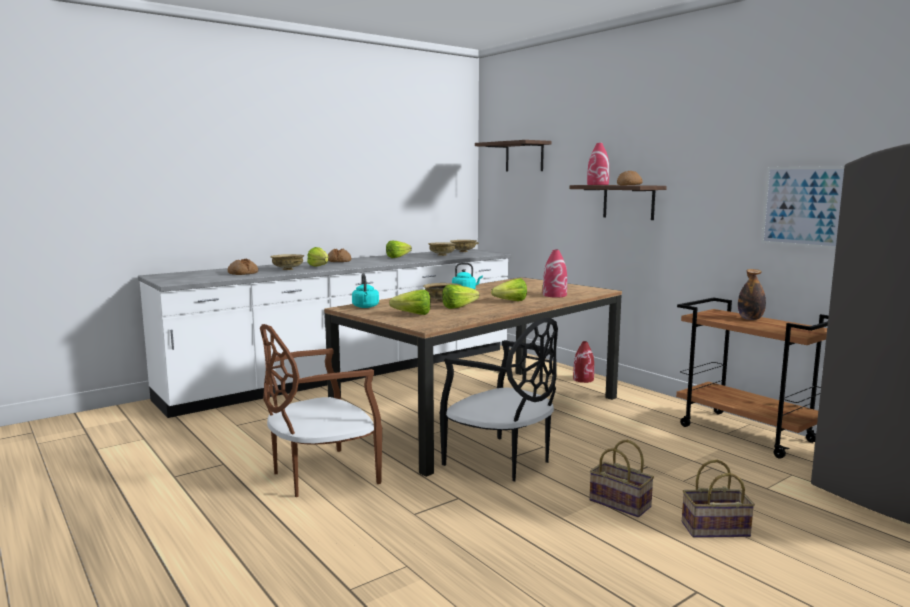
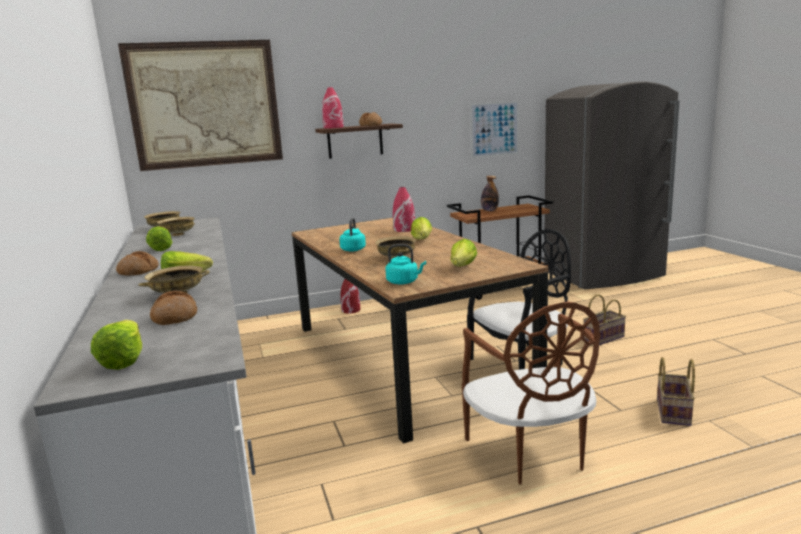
camera: 70 degrees left, 5 degrees up
lettuce [442,285,480,309] -> lettuce moved to [91,320,142,370]
shelf [475,140,552,172] -> picture [118,40,283,171]
basket [682,460,755,538] -> basket moved to [657,357,695,426]

